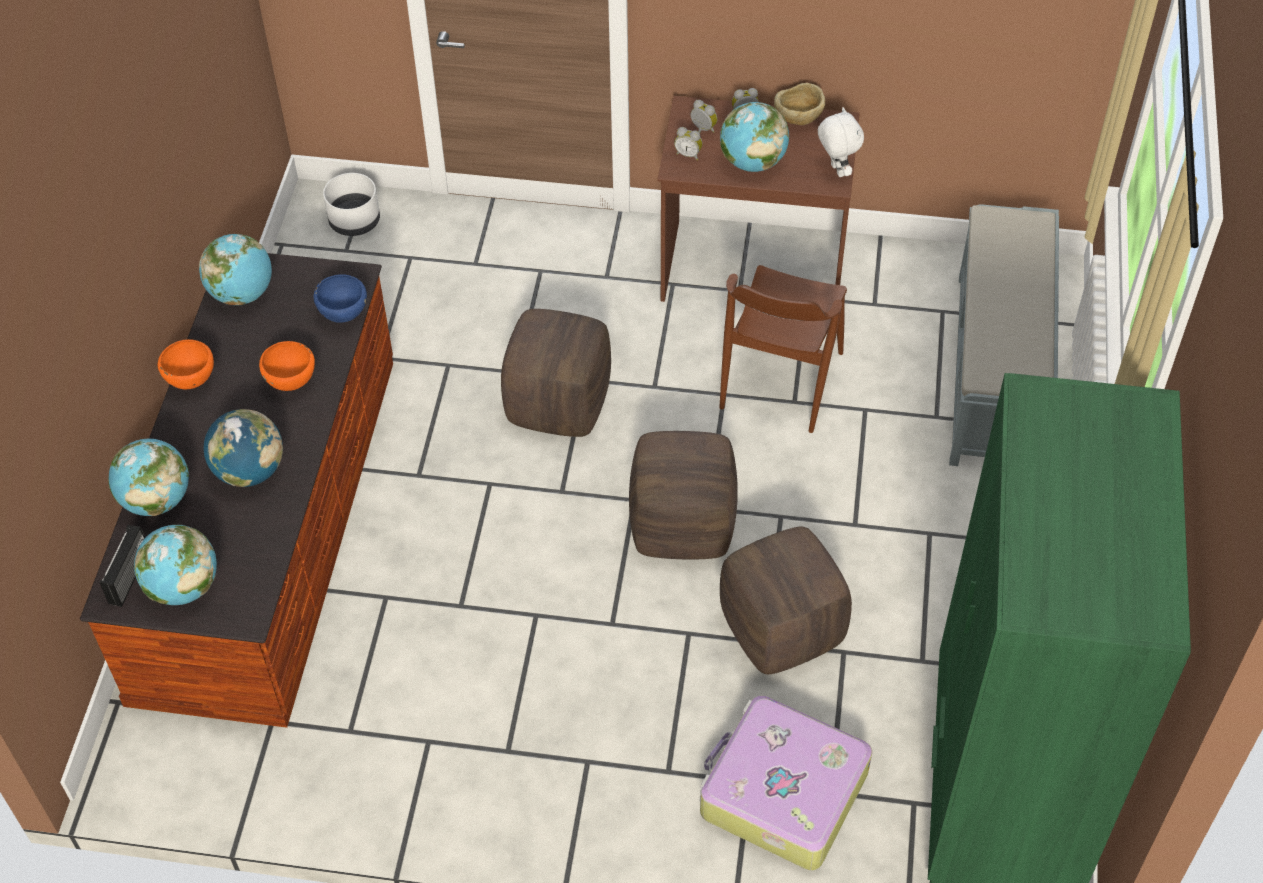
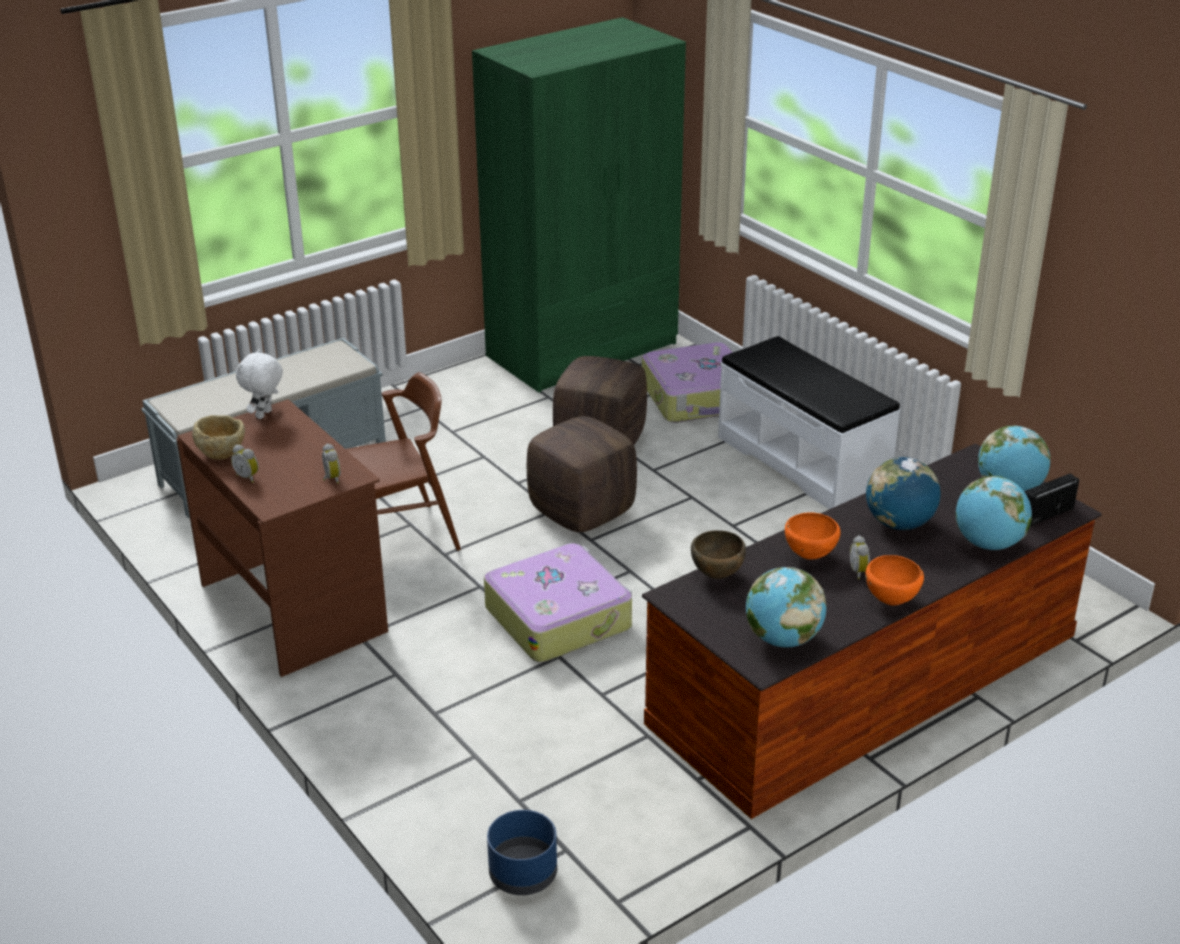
camera: 135 degrees left, 20 degrees down
blue bowl [314,274,367,323] -> brown bowl [691,530,746,579]
white planter [323,173,380,236] -> blue planter [487,810,557,895]
brown ottoman [501,309,611,437] -> suitcase [484,543,632,662]
alarm clock [691,100,717,133] -> alarm clock moved to [850,535,870,579]
globe [720,102,789,172] -> none
none -> white bench [718,336,900,509]

